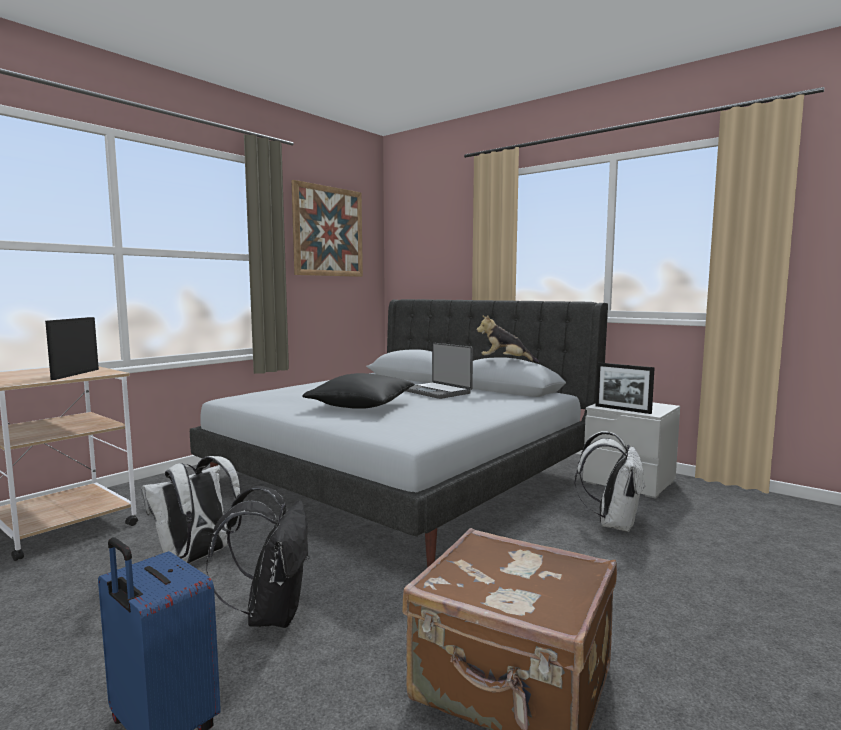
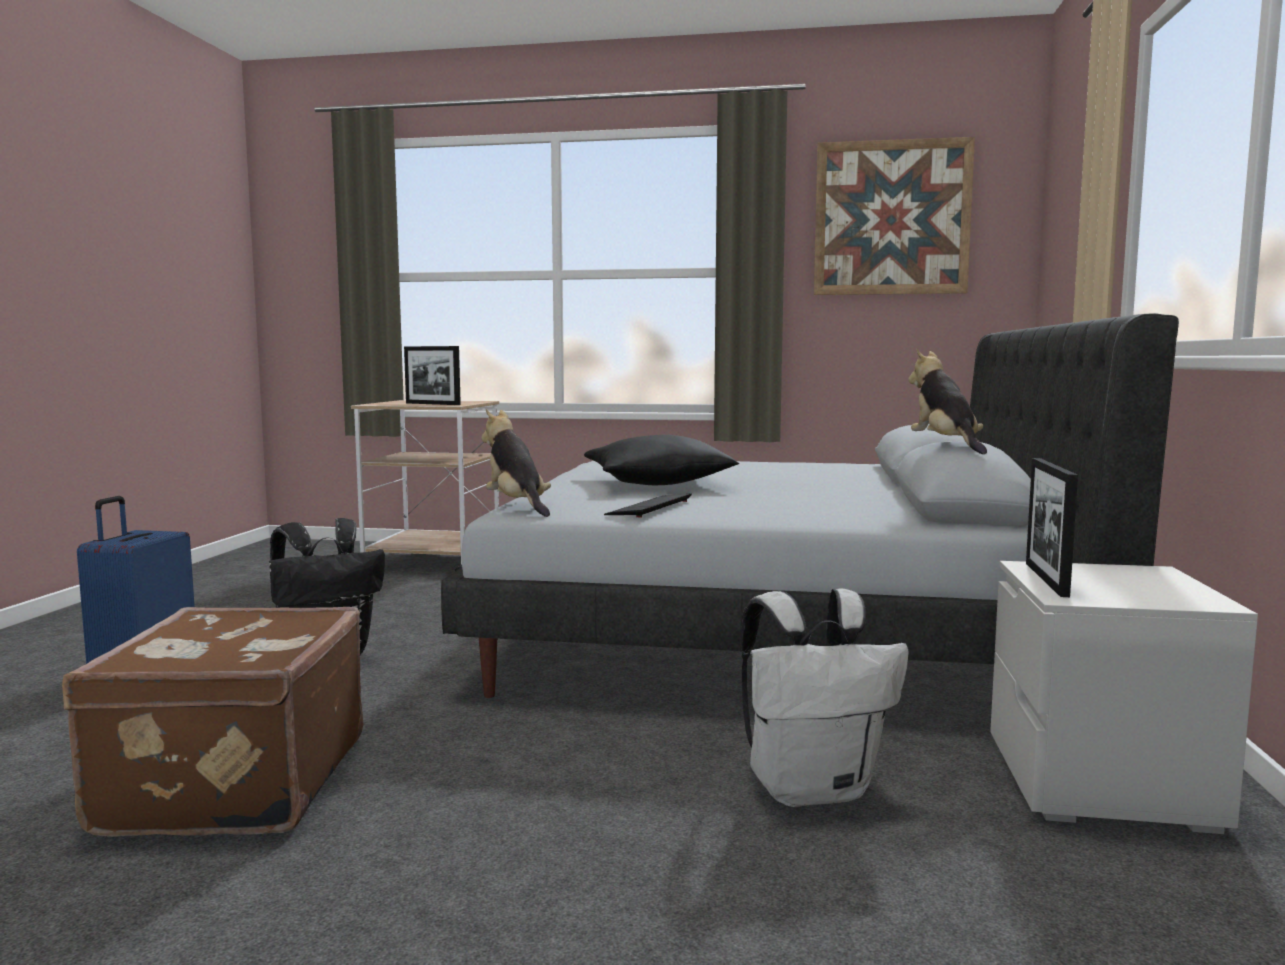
camera: 60 degrees right, 0 degrees up
picture frame [45,317,99,380] -> picture frame turned 120 degrees counterclockwise [404,346,461,405]
white backpack [141,456,242,564] -> none
laptop [406,343,473,399] -> none
none -> plush toy [482,409,551,517]
none -> keyboard [604,493,692,518]

